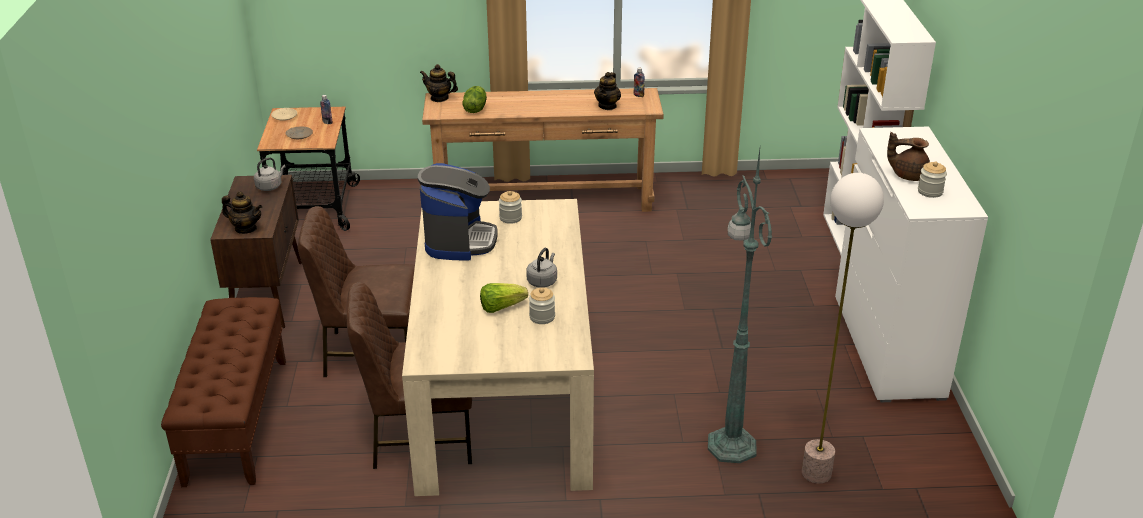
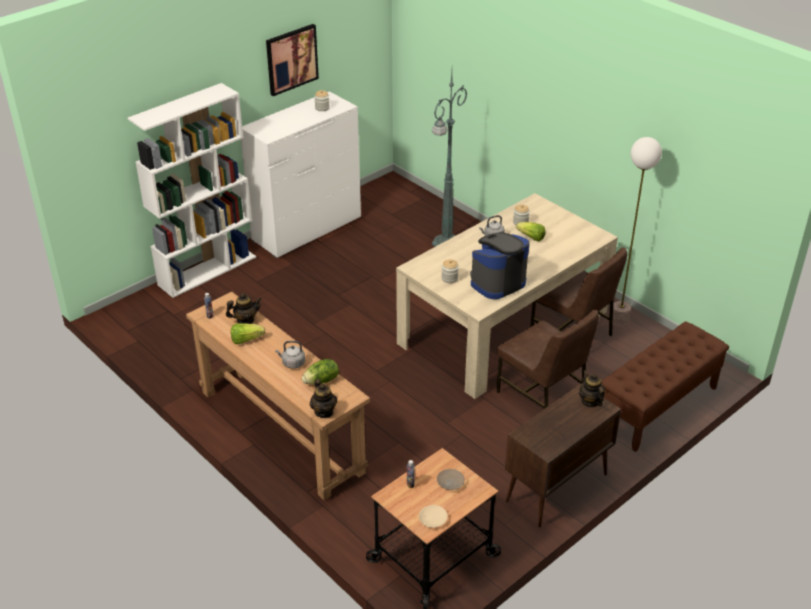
camera: 130 degrees left, 5 degrees up
grey kettle [254,157,286,191] -> grey kettle moved to [275,341,305,369]
floor lamp [802,173,884,484] -> floor lamp moved to [612,137,662,327]
brown teapot [887,132,930,181] -> none
none -> lettuce [231,324,265,344]
none -> picture [266,24,319,96]

